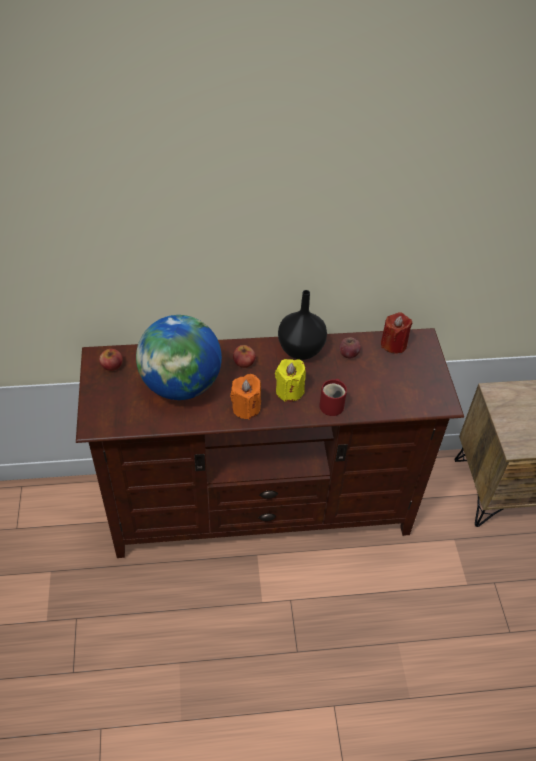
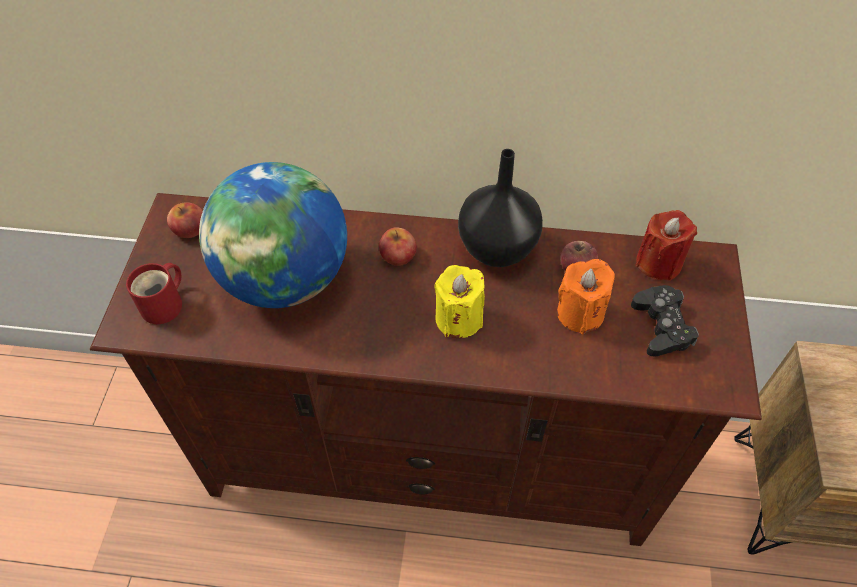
camera: 15 degrees right, 5 degrees up
orange candle [230,374,261,420] -> orange candle moved to [557,259,615,335]
red mug [319,379,347,416] -> red mug moved to [126,263,182,324]
none -> black game controller [631,285,699,356]

